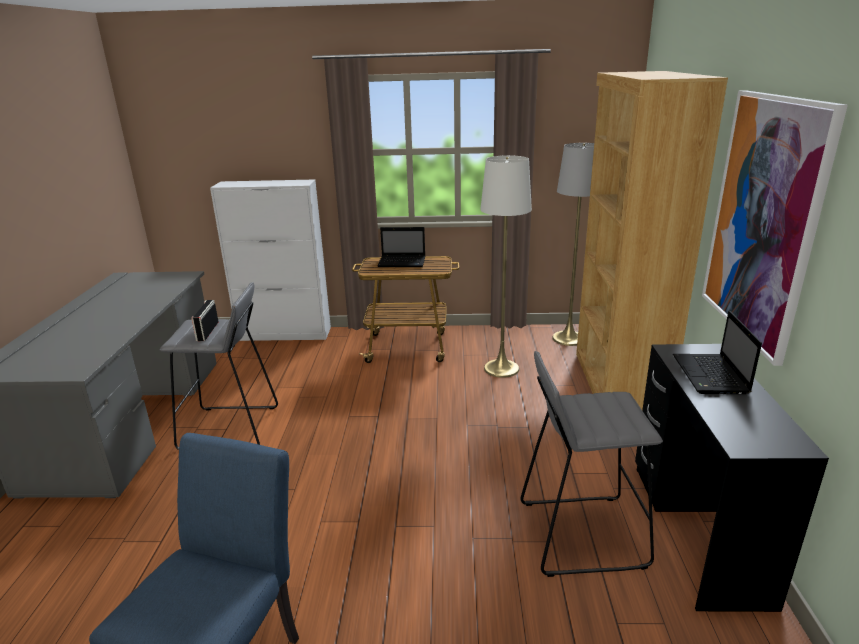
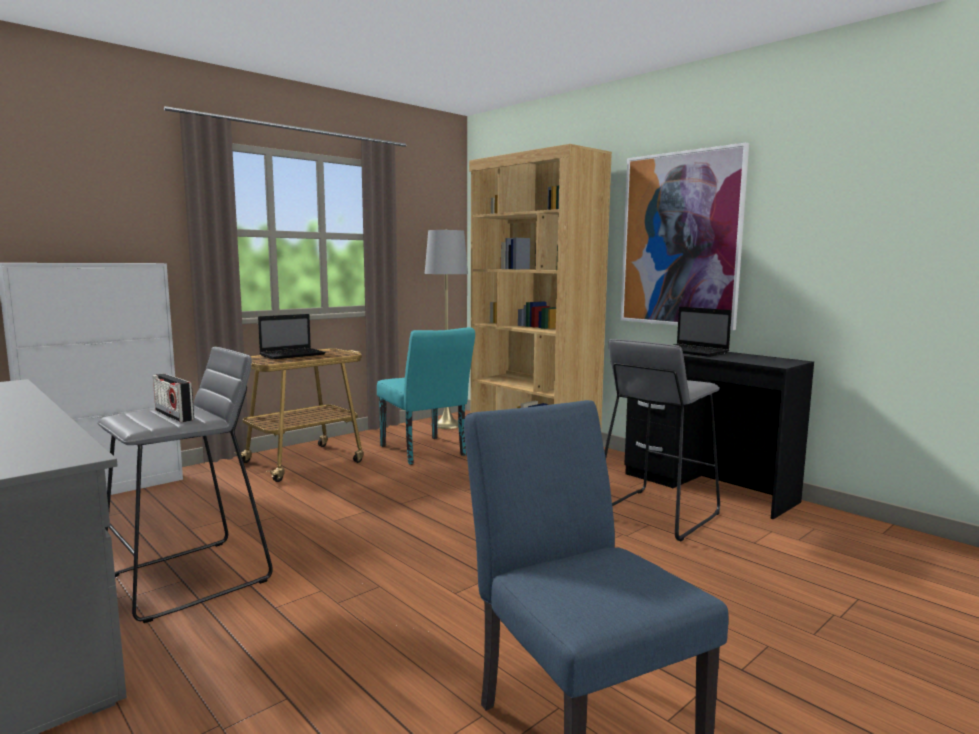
camera: 45 degrees left, 15 degrees down
white floor lamp [480,155,532,378] -> turquoise chair [377,327,475,465]

